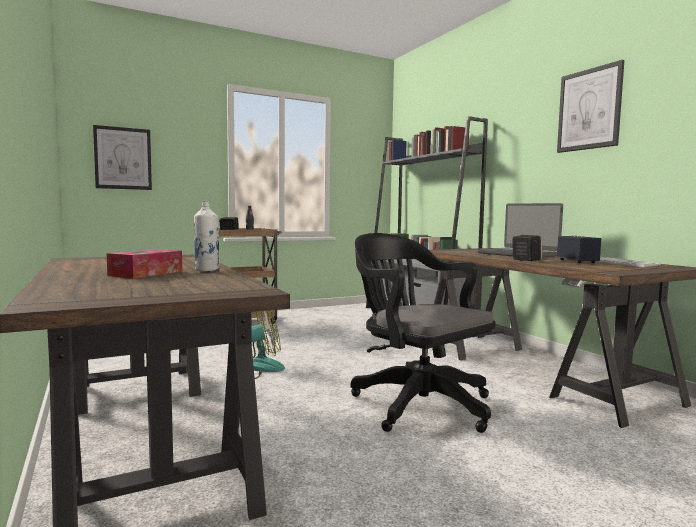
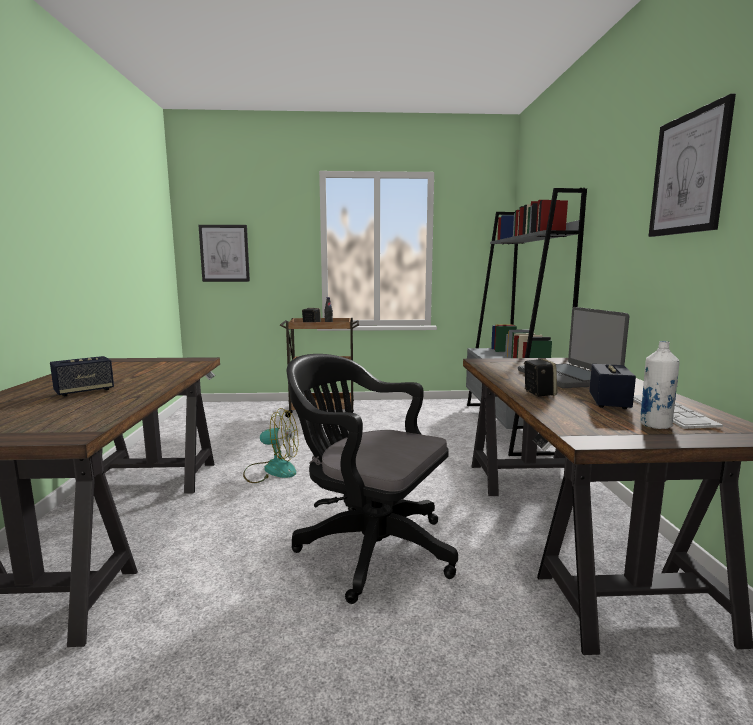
camera: 25 degrees right, 5 degrees up
tissue box [107,249,182,279] -> speaker [50,356,114,397]
white bottle [194,201,219,272] -> white bottle moved to [640,341,680,429]
black office chair [351,233,496,433] -> black office chair turned 45 degrees counterclockwise [287,354,458,604]

